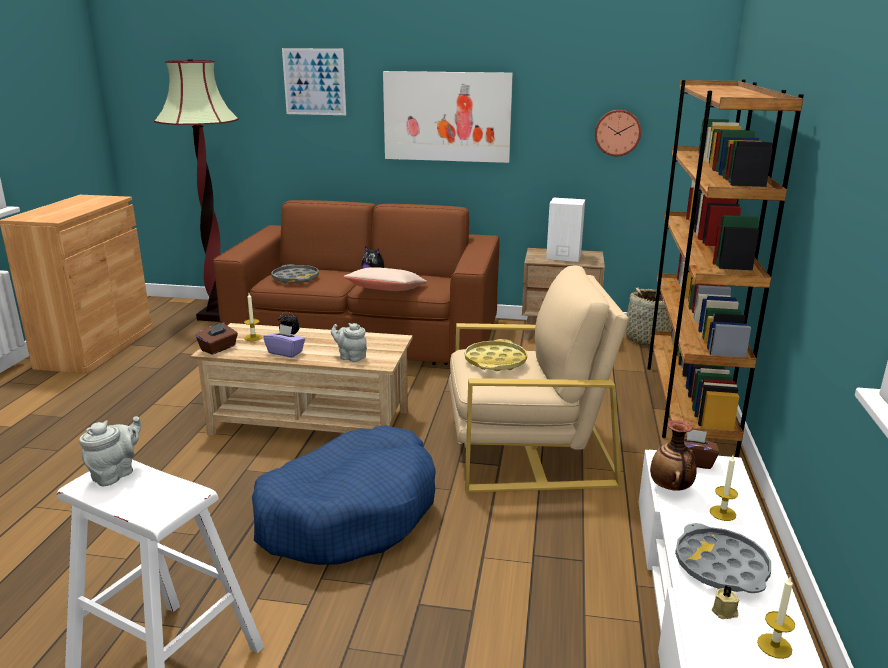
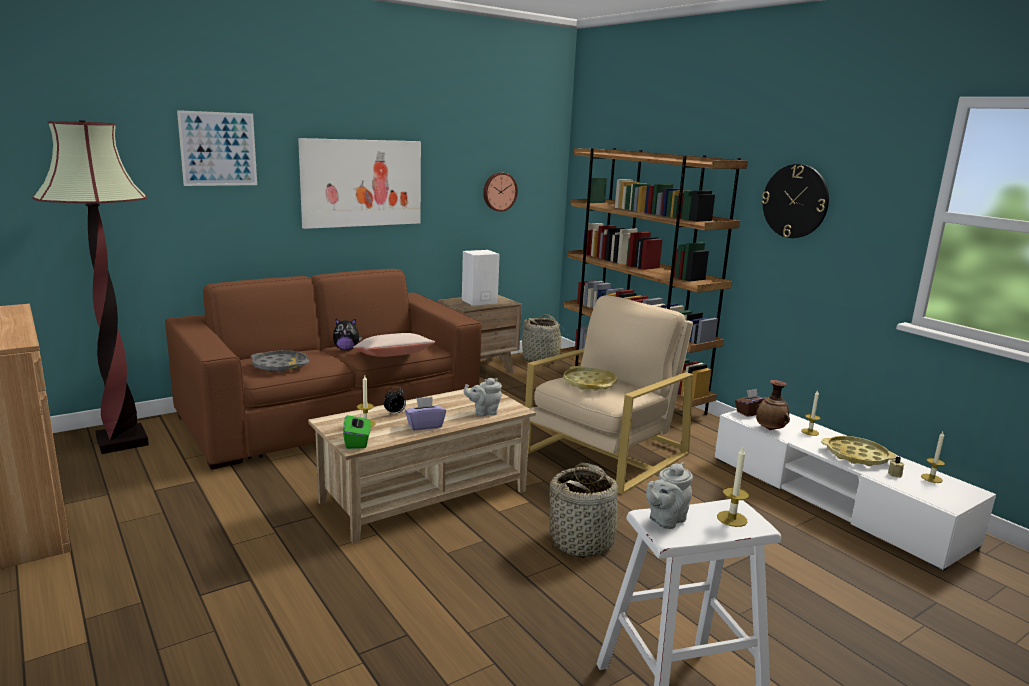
camera: 45 degrees left, 5 degrees down
grey teapot [79,416,141,486] -> grey teapot turned 120 degrees counterclockwise [646,462,693,529]
brown tissue box [196,322,238,355] -> green tissue box [343,414,371,449]
blue dog bed [252,425,436,565] -> basket [546,463,626,558]
grey tray [675,523,771,593] -> yellow tray [821,436,897,466]
none -> candle [717,448,749,527]
none -> wall clock [762,164,829,238]

